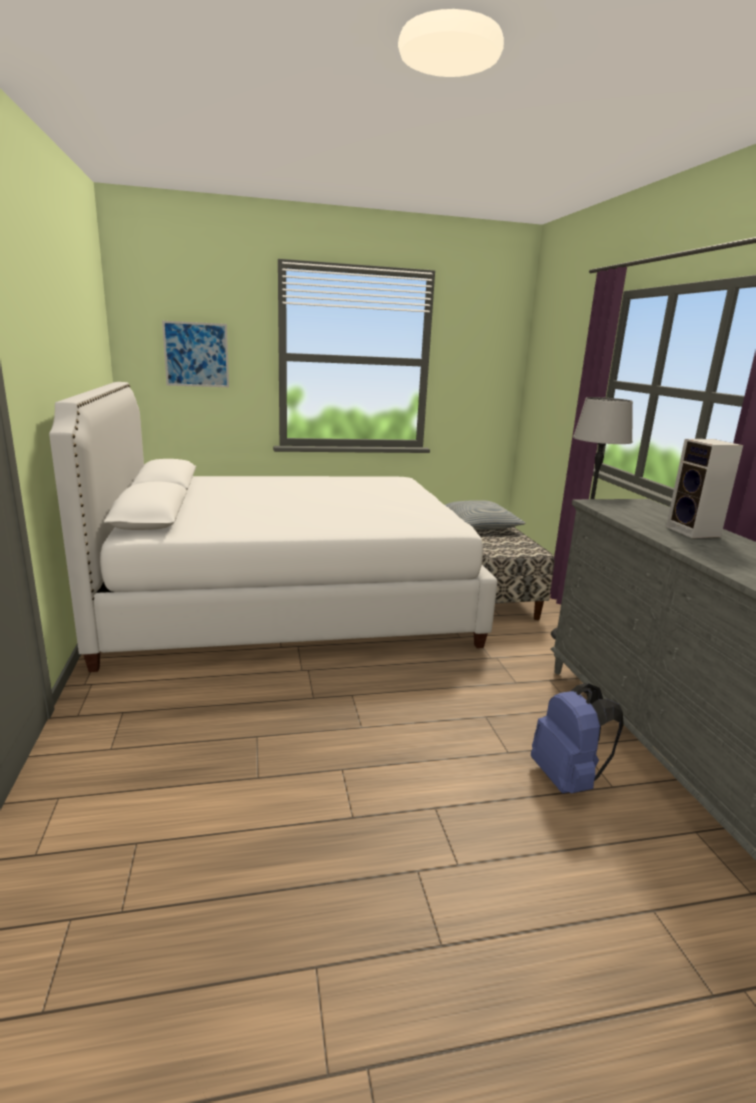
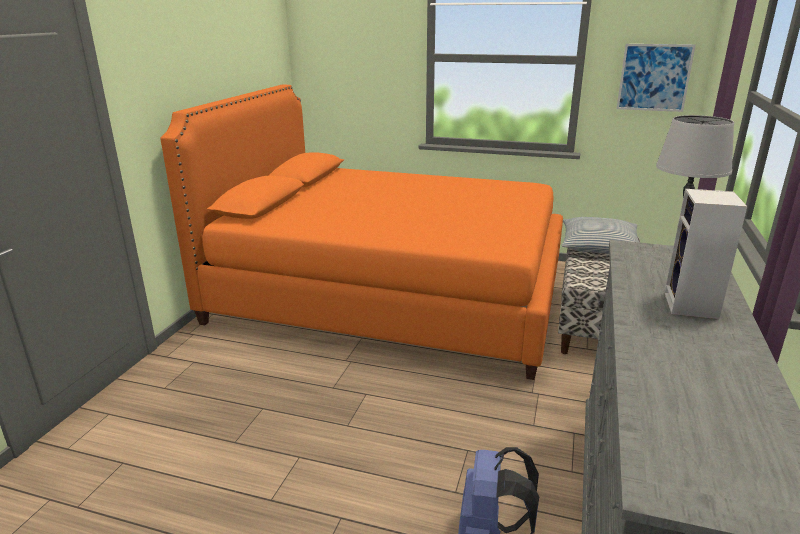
camera: 30 degrees right, 5 degrees up
white bed [49,382,498,672] -> orange bed [161,85,563,380]
picture [162,321,229,387] -> picture moved to [616,44,696,112]

